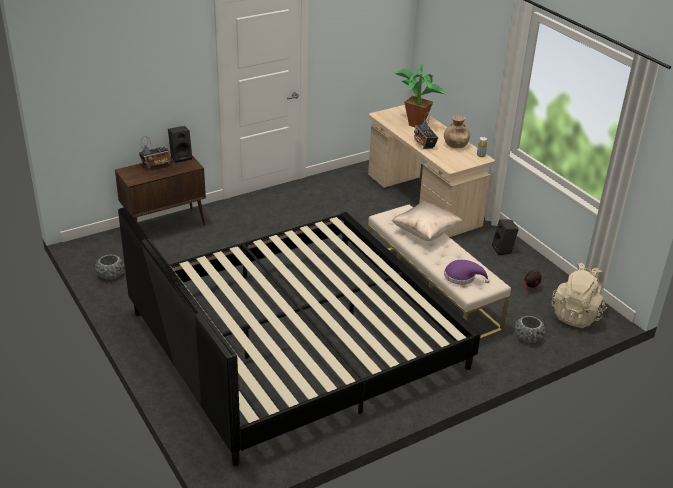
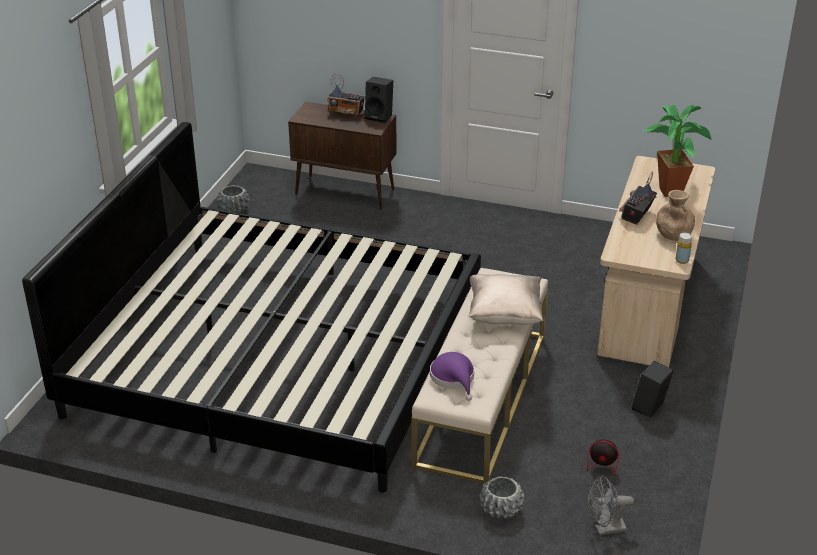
camera: 50 degrees right, 0 degrees up
beige backpack [551,263,607,328] -> grey fan [588,476,634,536]

